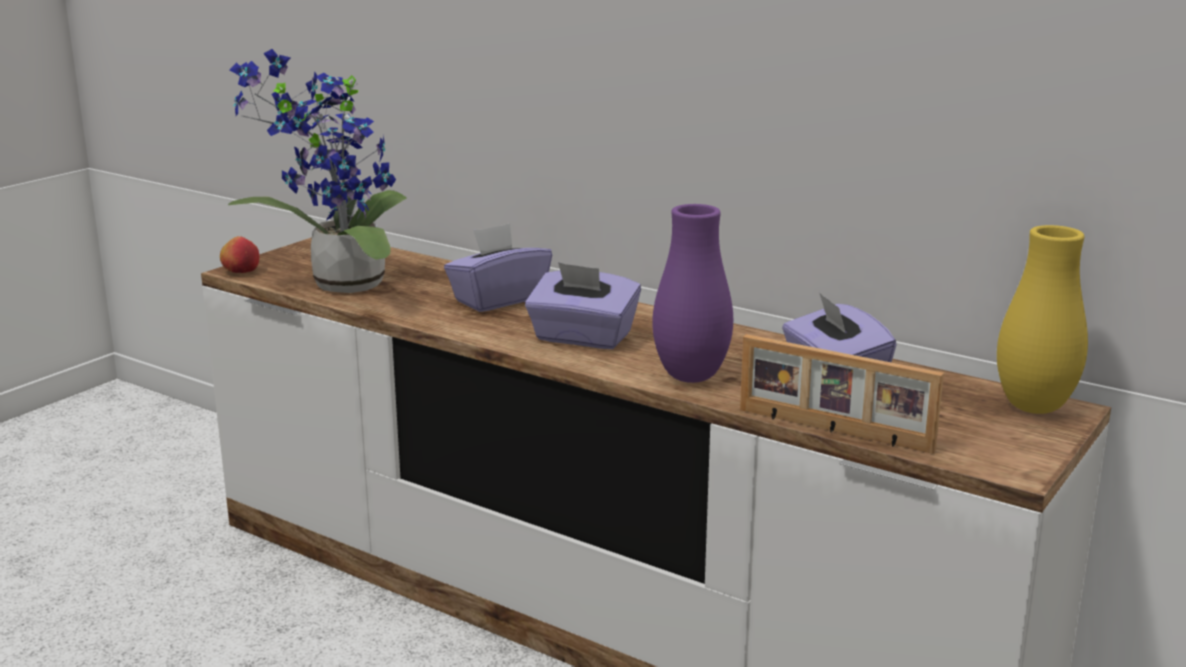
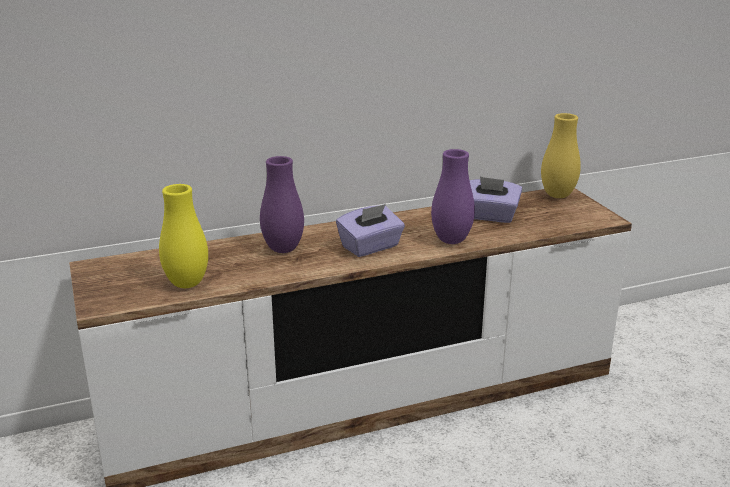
camera: 55 degrees left, 5 degrees up
apple [220,236,259,273] -> none
potted plant [228,49,407,293] -> yellow vase [159,184,208,288]
purple tissue box [444,223,552,312] -> purple vase [260,156,304,253]
picture frame [740,334,944,454] -> none

